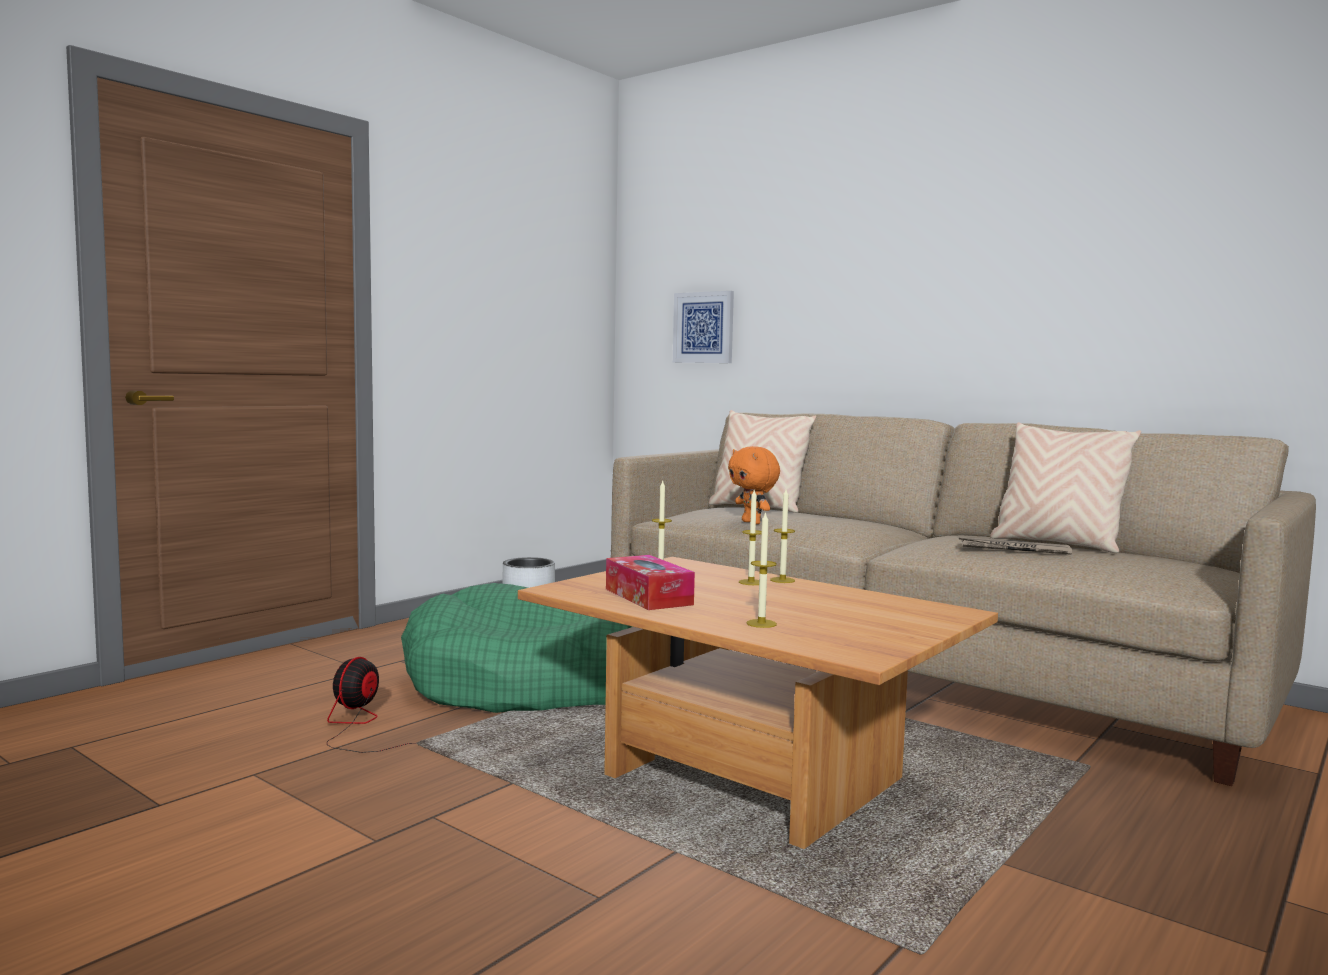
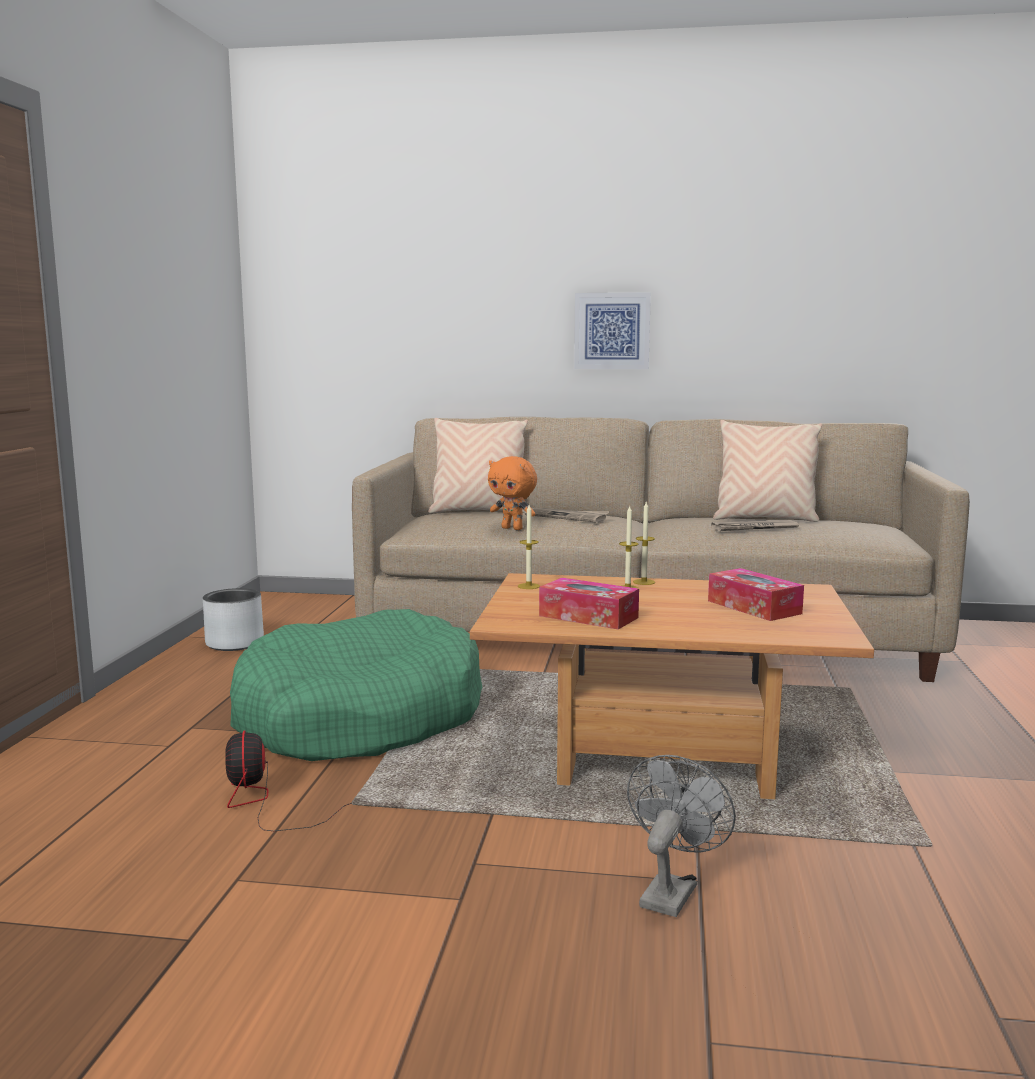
camera: 30 degrees left, 5 degrees up
picture [673,291,734,363] -> picture moved to [574,292,651,369]
candle [746,511,777,628] -> none
none -> newspaper [525,507,610,523]
none -> grey fan [627,755,736,917]
none -> tissue box [708,568,804,621]

